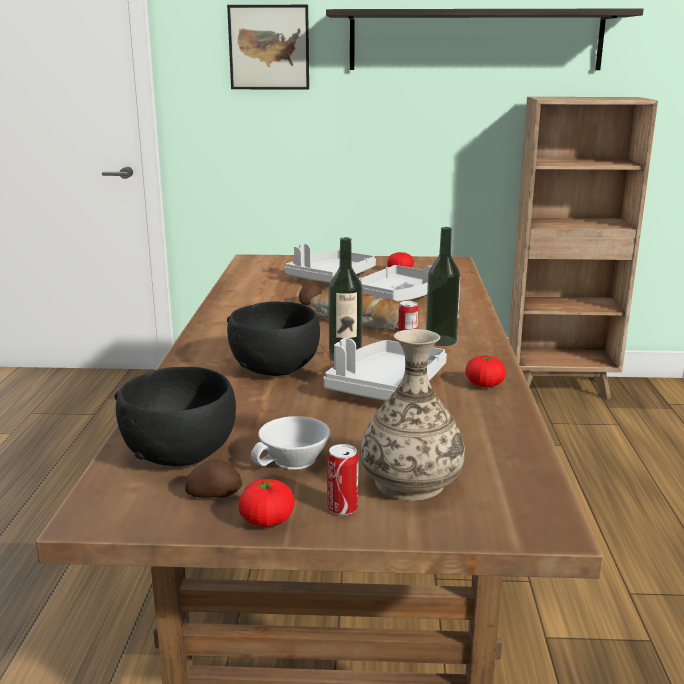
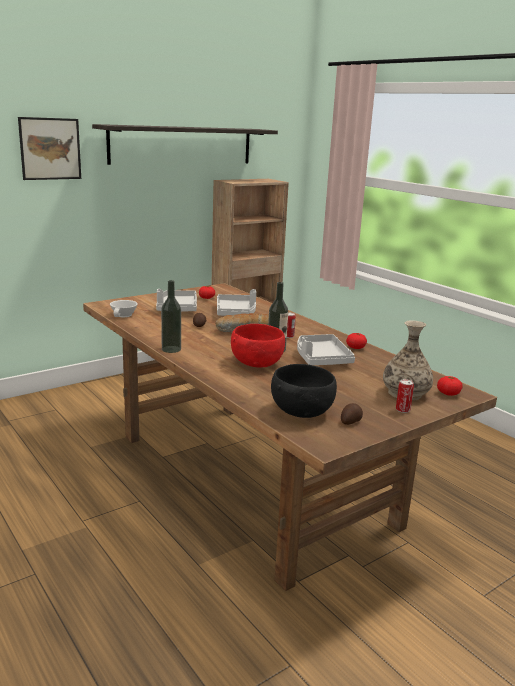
camera: 40 degrees left, 0 degrees up
black bowl [227,302,320,376] -> red bowl [231,324,285,367]
tomato [238,479,295,527] -> tomato moved to [437,376,463,396]
white cup [251,416,330,470] -> white cup moved to [110,300,138,317]
bottle [426,227,461,346] -> bottle moved to [161,280,181,353]

